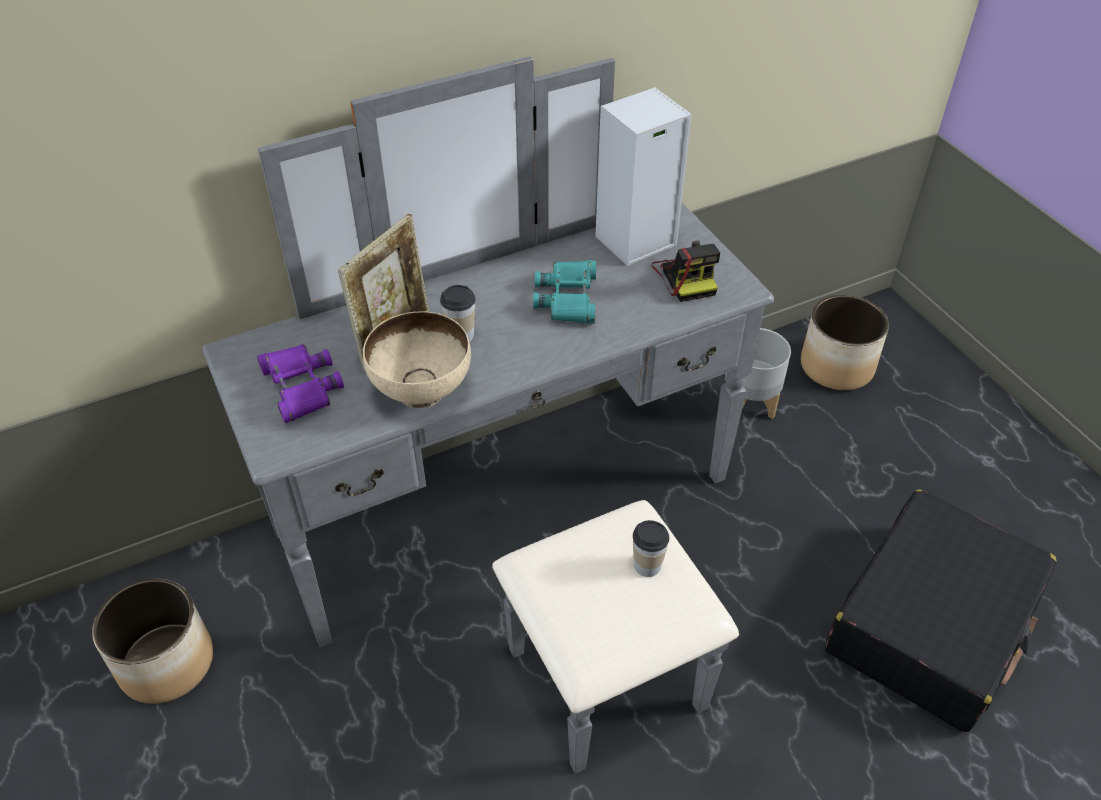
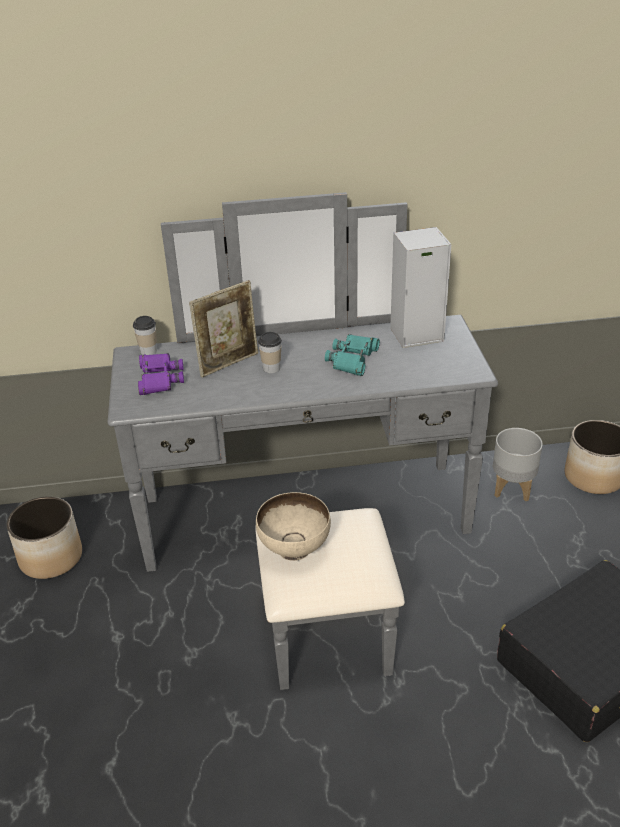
camera: 20 degrees right, 10 degrees down
beige bowl [363,311,471,408] -> beige bowl moved to [256,492,331,561]
cup [633,520,669,577] -> cup moved to [133,316,157,355]
camera [652,240,720,302] -> none

